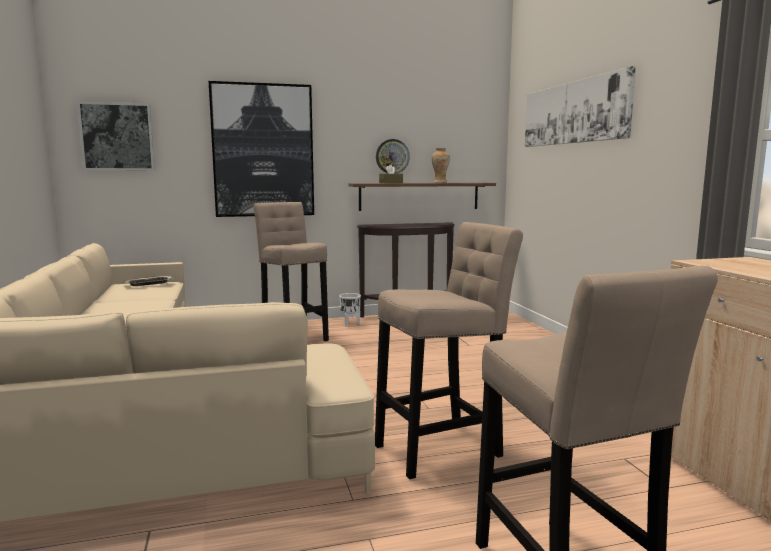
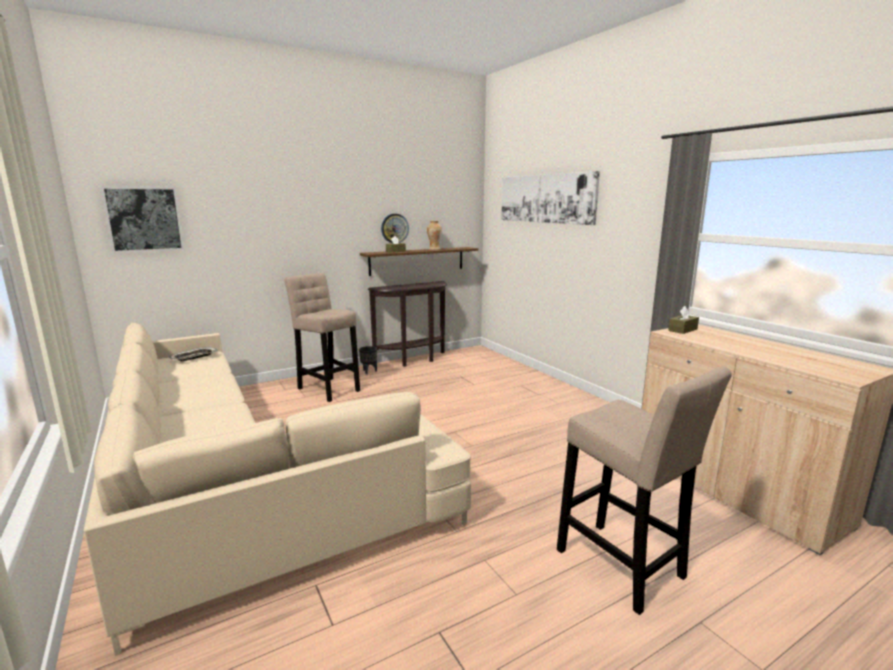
camera: 15 degrees left, 5 degrees up
picture [209,81,314,217] -> none
white planter [340,293,361,326] -> black planter [359,346,377,375]
beige stool [375,222,523,479] -> none
none -> brown tissue box [668,306,699,334]

